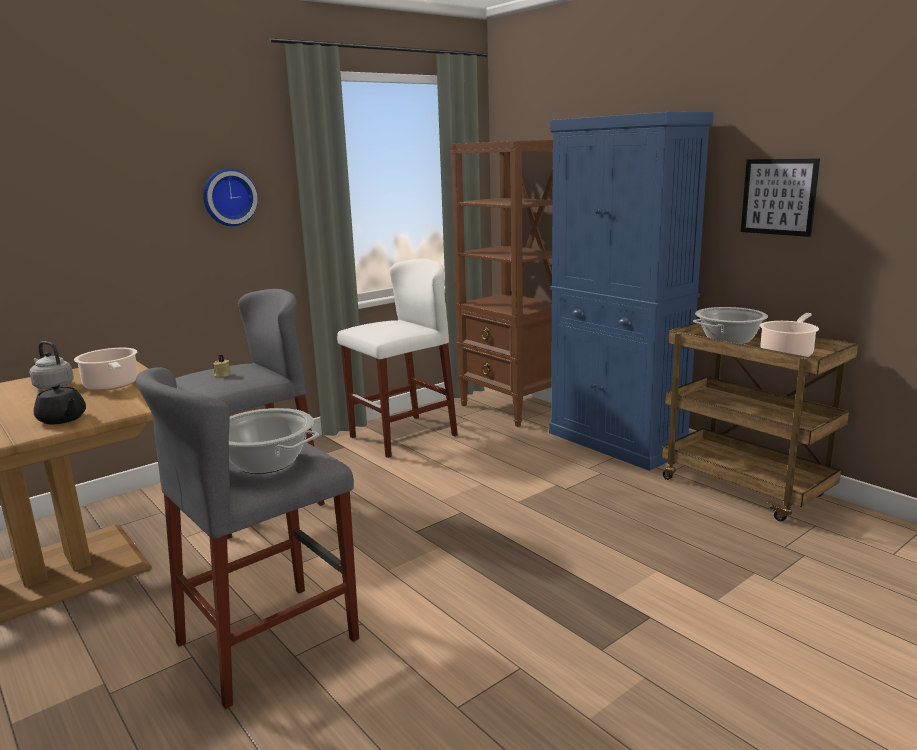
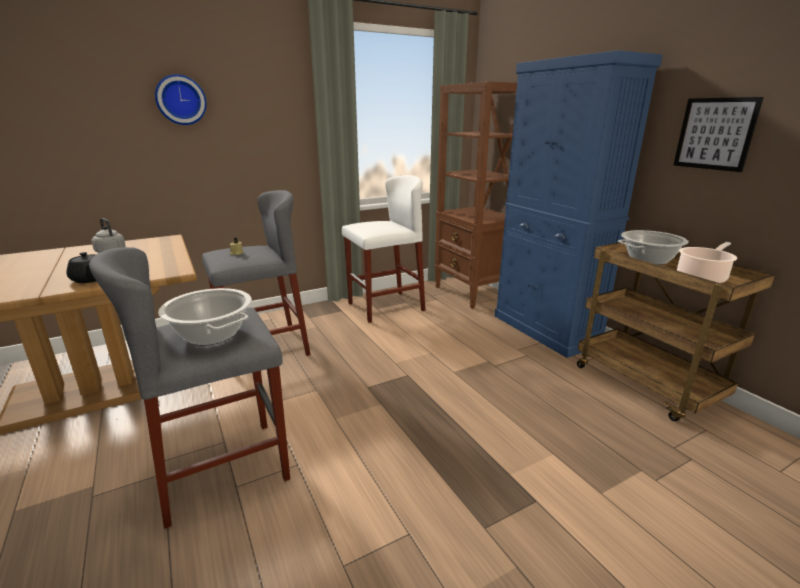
camera: 10 degrees right, 5 degrees up
cooking pot [74,348,138,391] -> none
wall clock [203,168,258,226] -> wall clock moved to [155,74,207,125]

